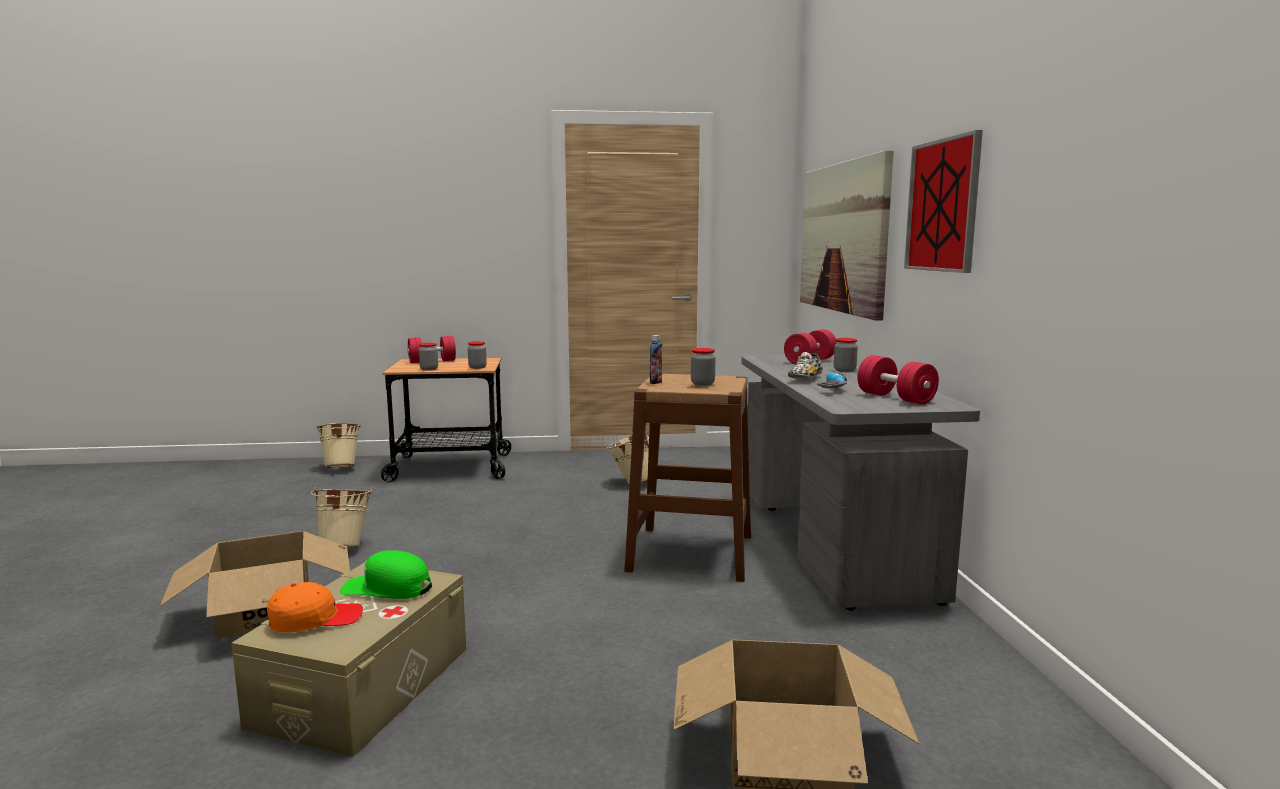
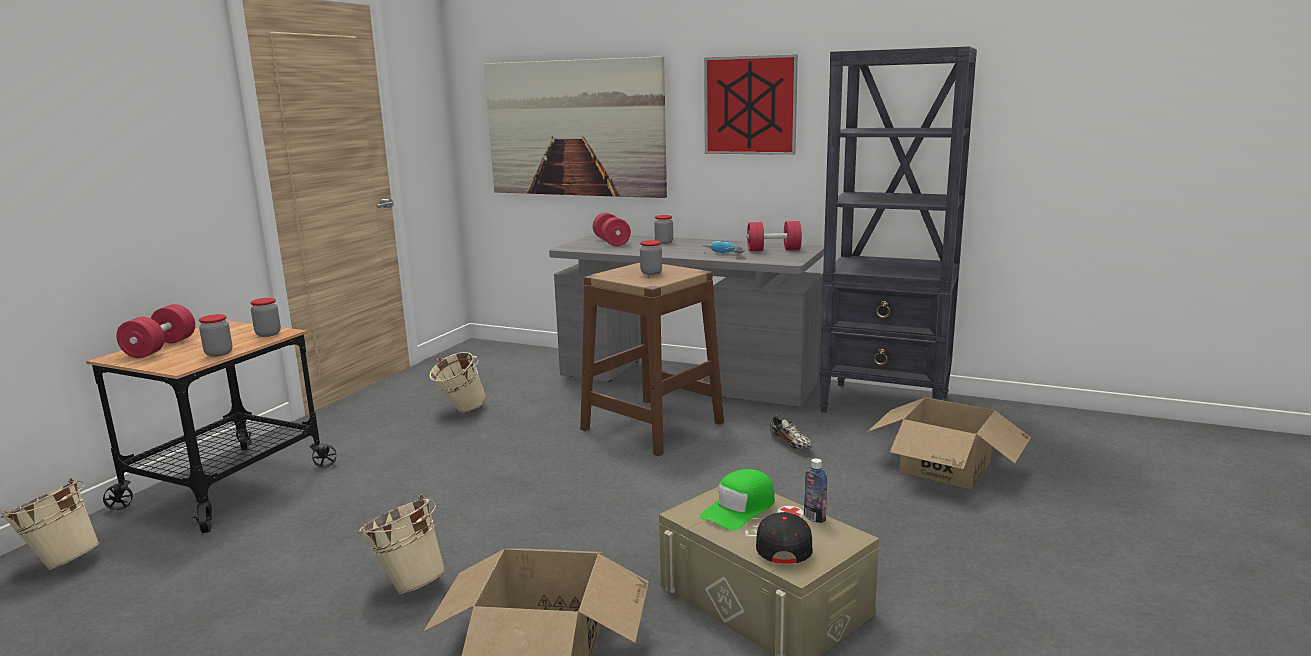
camera: 60 degrees left, 5 degrees up
orange cap [267,582,363,633] -> black cap [756,512,813,564]
bottle [650,335,662,384] -> bottle moved to [804,458,827,523]
shoe [788,352,823,379] -> shoe moved to [770,416,812,450]
none -> black bookcase [819,46,977,413]

